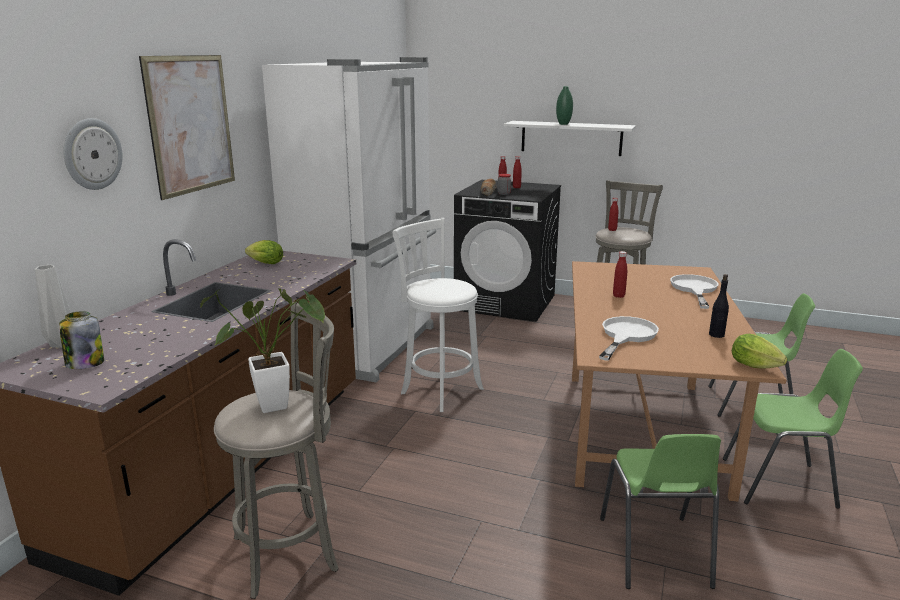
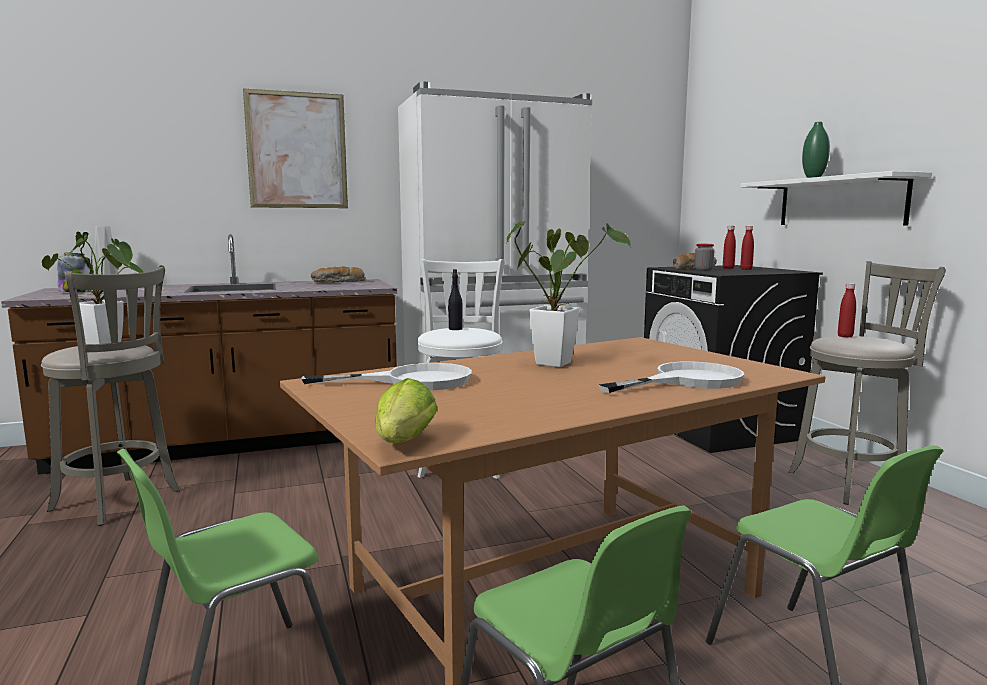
camera: 50 degrees right, 10 degrees down
wall clock [63,118,123,190] -> none
lettuce [245,240,283,264] -> bread [311,267,365,283]
red bottle [613,251,627,298] -> potted plant [507,221,631,367]
black bottle [709,274,729,338] -> black bottle moved to [448,269,463,330]

